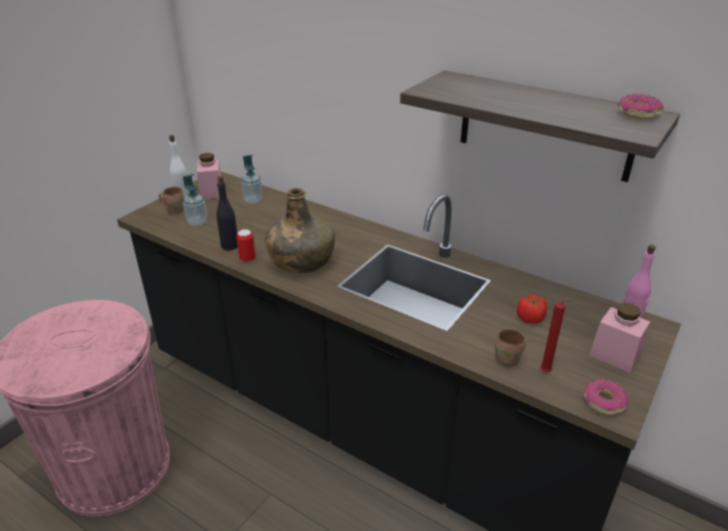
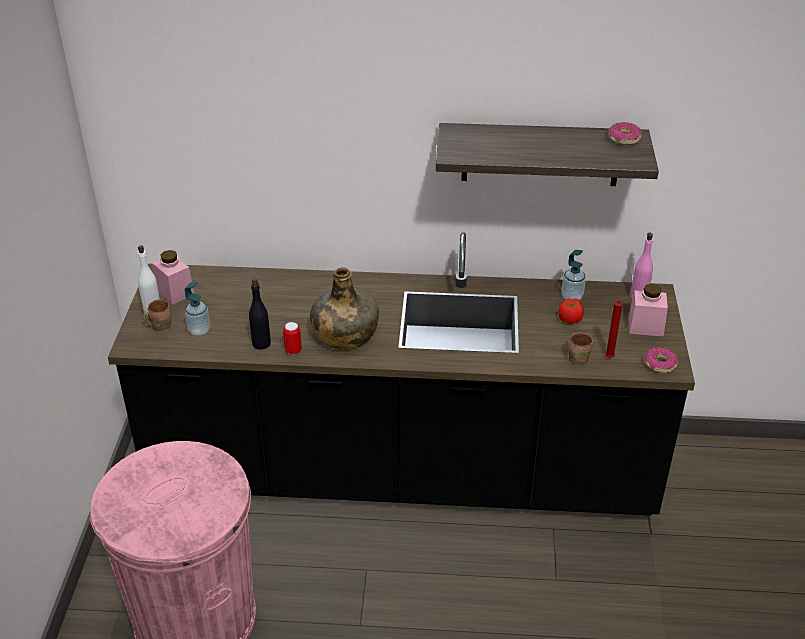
camera: 30 degrees left, 5 degrees up
soap dispenser [241,155,263,204] -> soap dispenser moved to [561,250,586,300]

